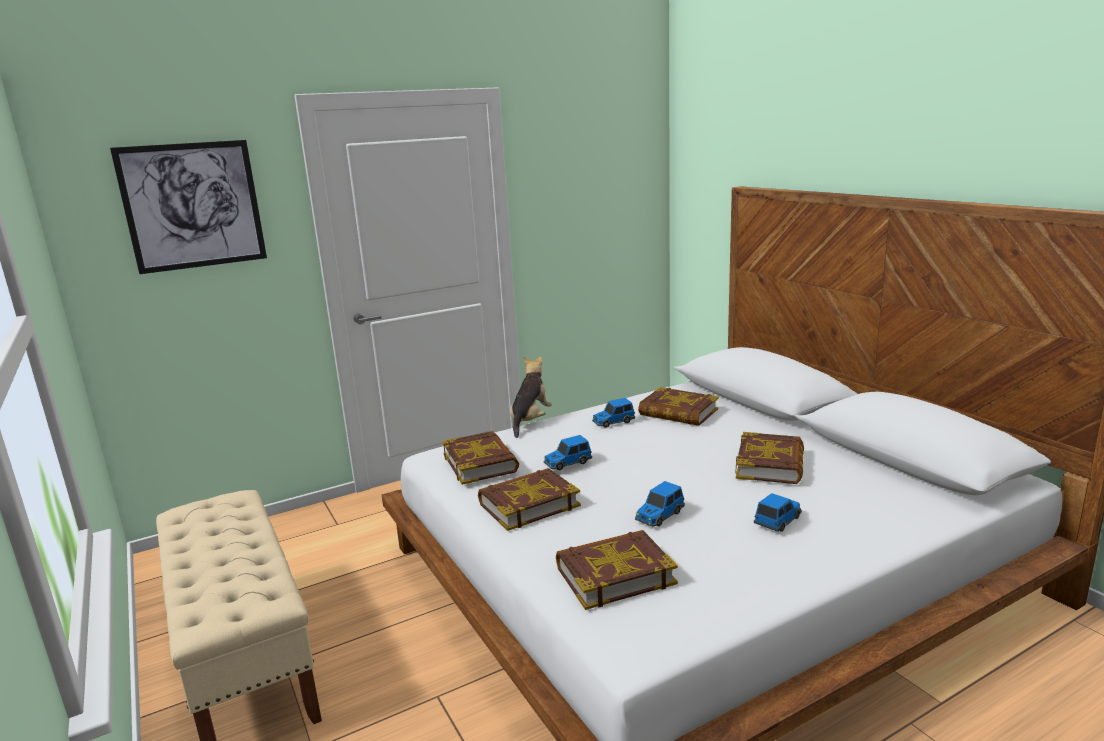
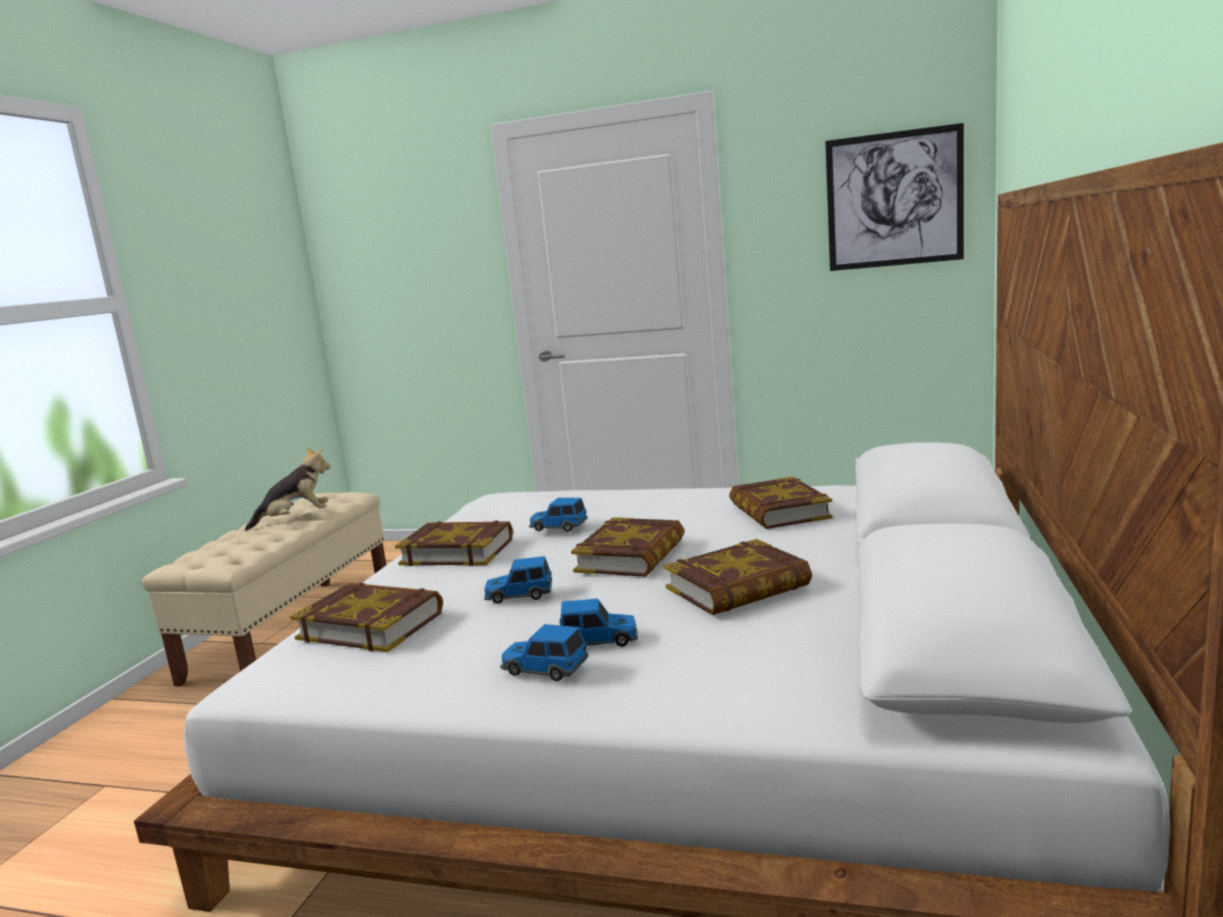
camera: 45 degrees right, 5 degrees down
picture [110,140,267,274] -> picture moved to [825,123,964,271]
book [442,431,519,485] -> book moved to [571,517,685,577]
plush toy [510,356,552,438] -> plush toy moved to [245,447,330,531]
toy car [592,398,635,428] -> toy car moved to [500,624,588,681]

